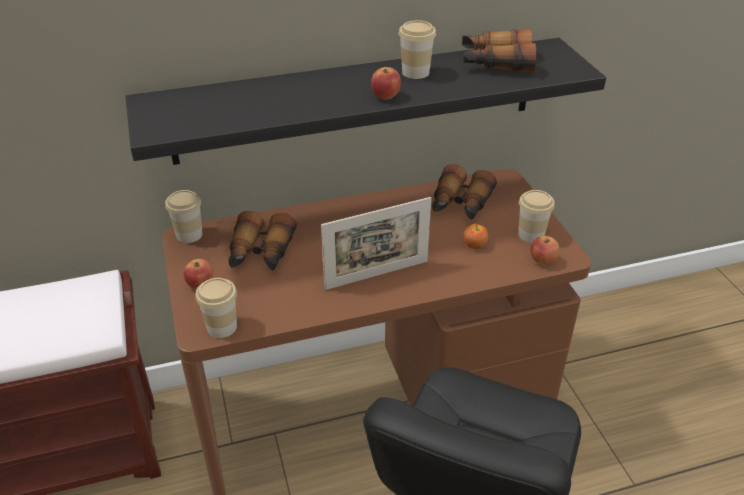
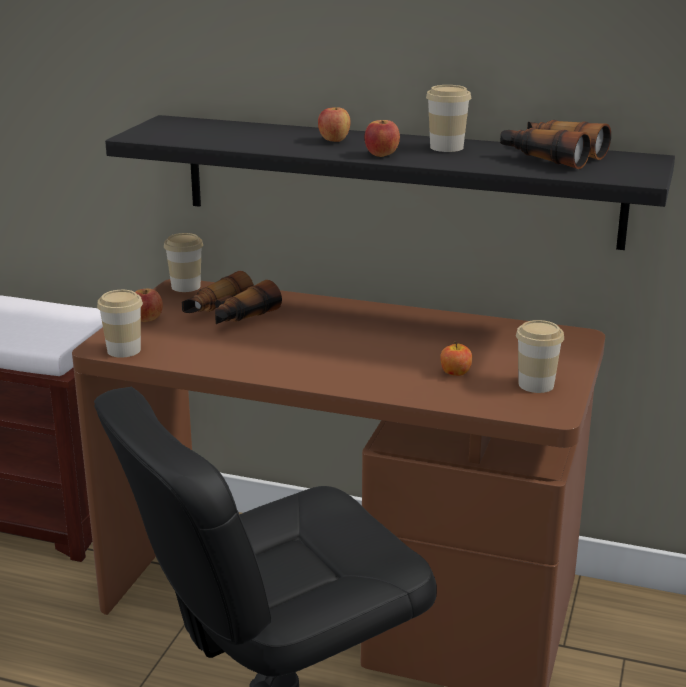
camera: 35 degrees right, 15 degrees down
picture frame [321,197,431,290] -> none
binoculars [432,164,497,220] -> none
apple [530,235,559,265] -> apple moved to [318,107,350,142]

